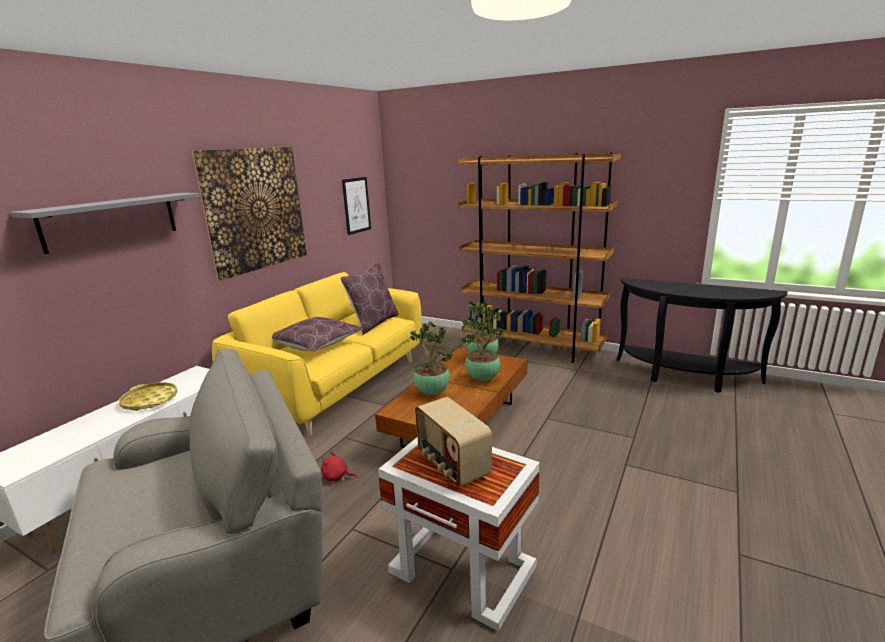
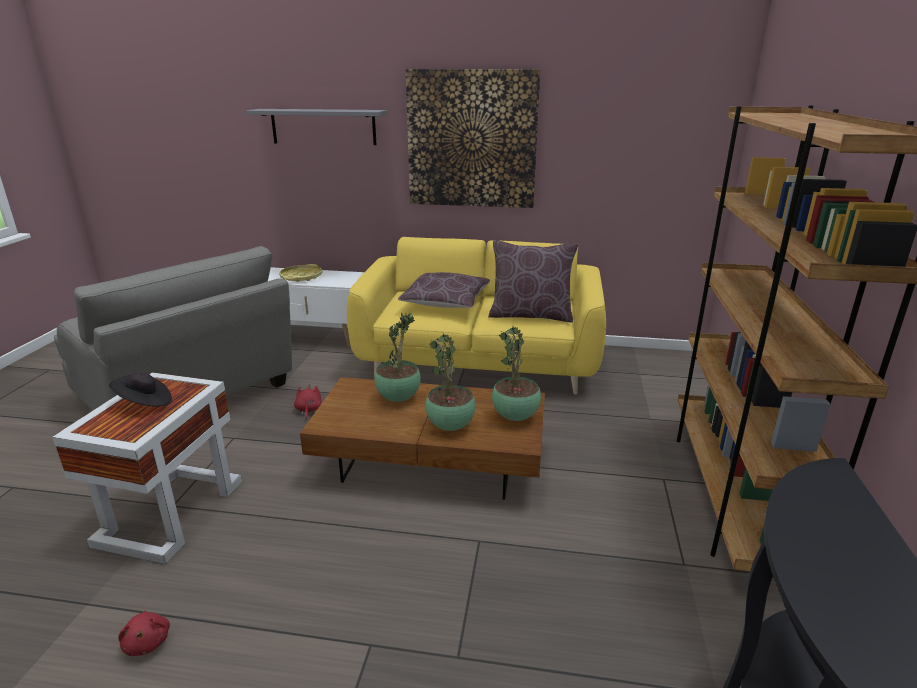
camera: 70 degrees right, 5 degrees up
picture [342,177,371,235] -> none
radio [415,397,492,487] -> black hat [109,373,172,406]
none -> red plush toy [118,610,170,656]

